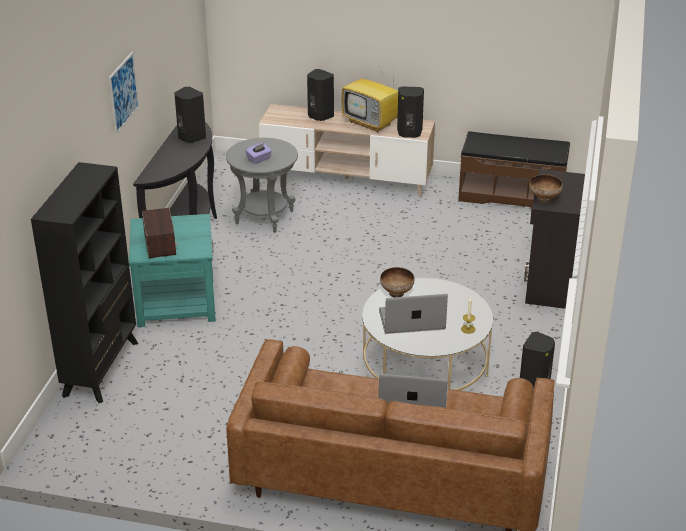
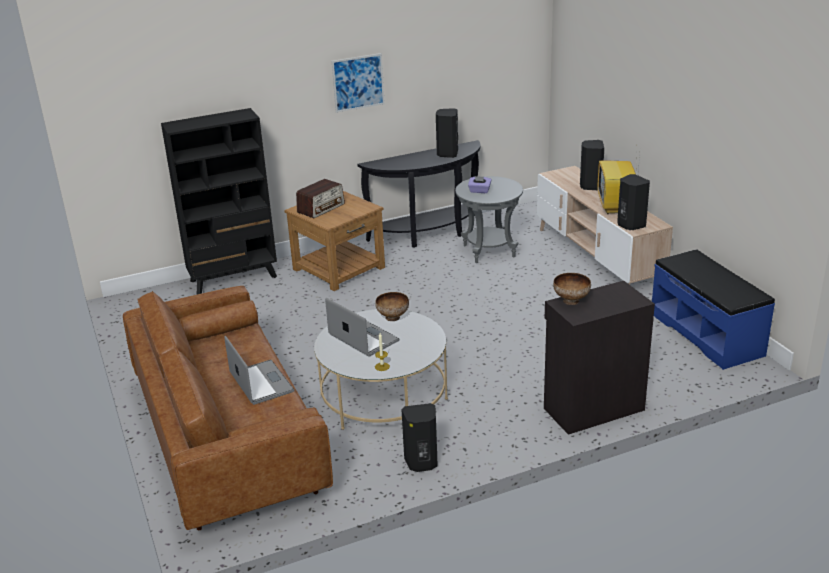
camera: 55 degrees right, 5 degrees down
turquoise side table [129,214,216,327] -> brown side table [284,191,385,291]
brown bench [458,131,570,208] -> blue bench [652,249,775,370]

